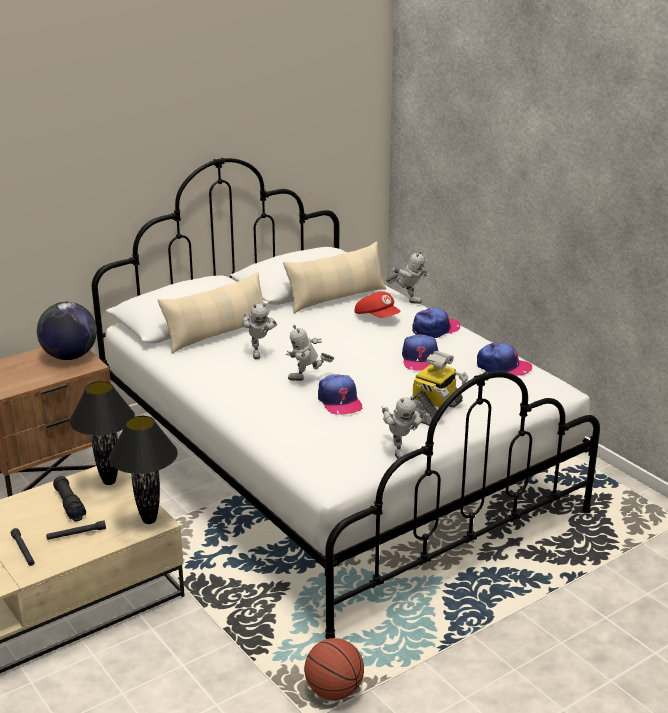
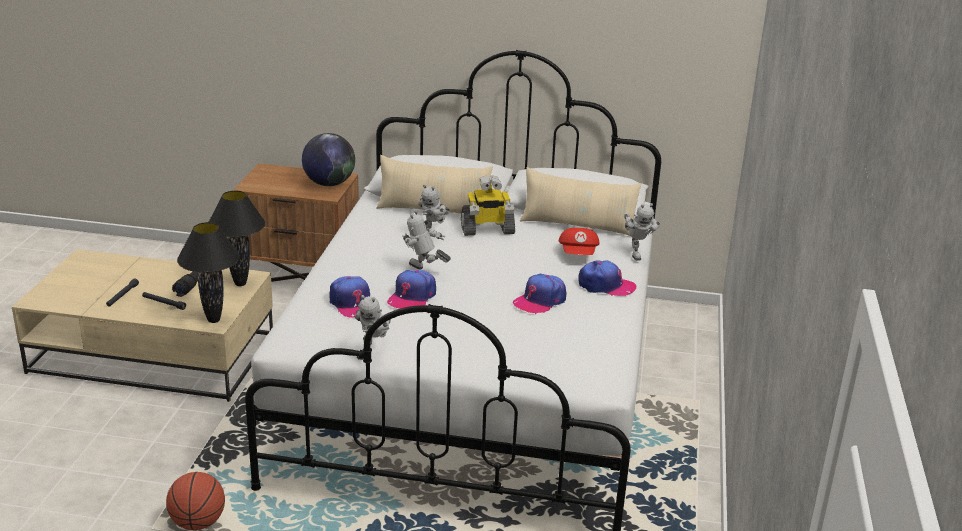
camera: 45 degrees right, 0 degrees up
toy robot [413,351,468,426] -> toy robot moved to [461,175,515,236]
cap [477,343,532,376] -> cap moved to [330,276,370,317]

